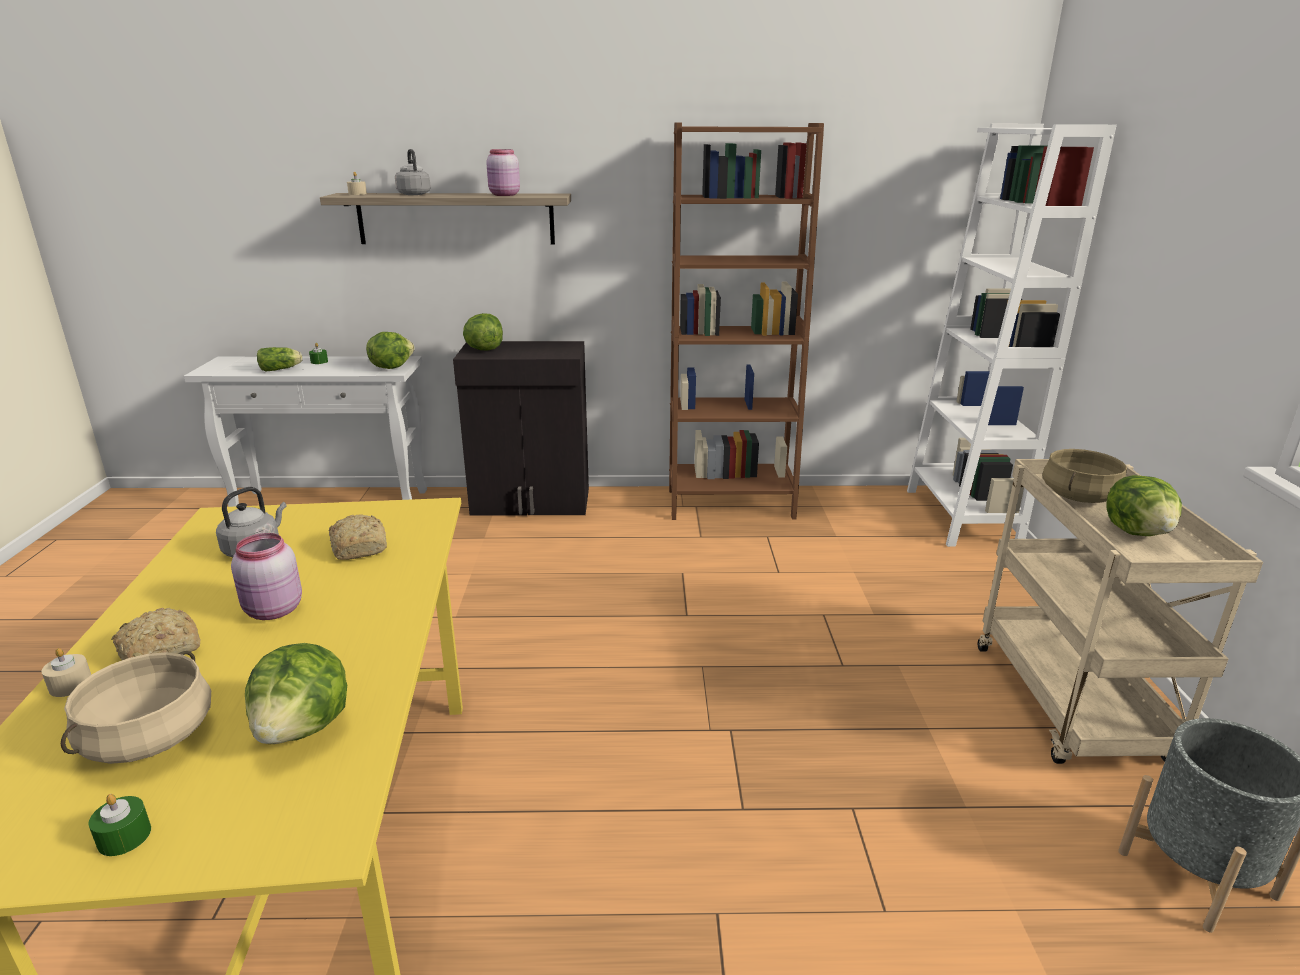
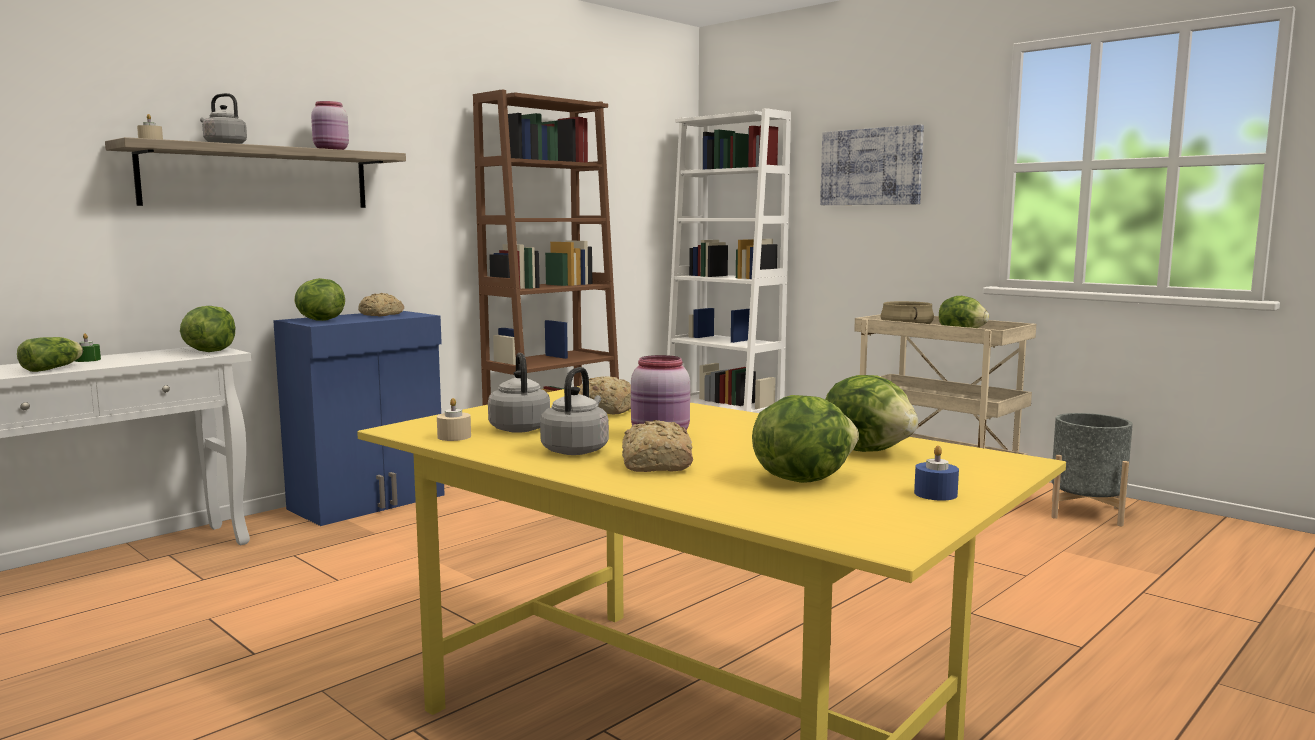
camera: 45 degrees left, 15 degrees down
beige candle [41,648,91,697] -> beige candle moved to [437,398,471,441]
beige cooking pot [61,651,211,764] -> lettuce [752,395,859,483]
green candle [88,794,151,856] -> blue candle [914,445,959,501]
black cabinet [453,341,589,516] -> blue cabinet [273,311,445,526]
none -> bread [358,293,404,316]
none -> grey kettle [540,367,609,455]
none -> picture [820,125,924,205]

